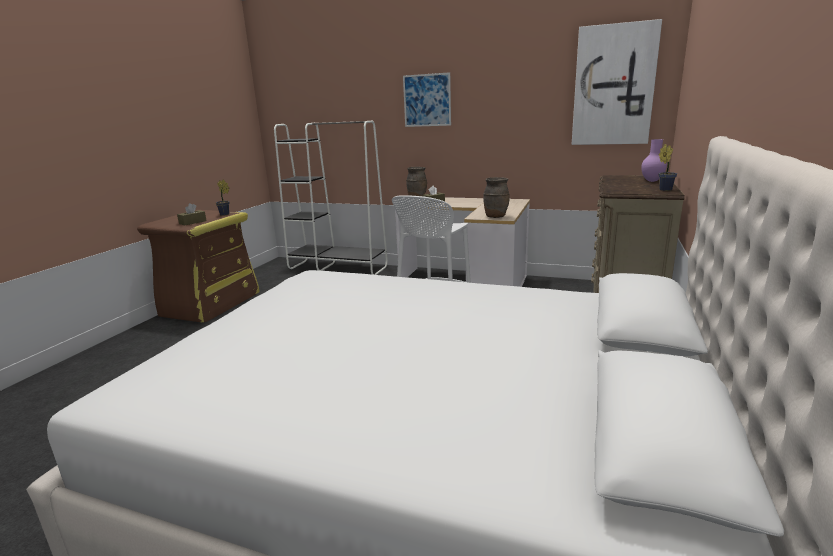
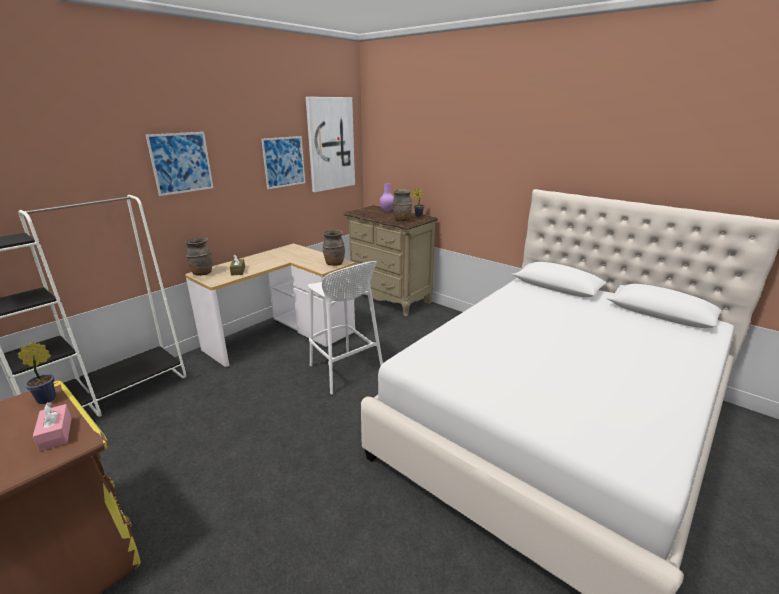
camera: 70 degrees left, 5 degrees up
brown tissue box [177,203,207,225] -> pink tissue box [33,402,72,451]
none -> picture [261,136,305,189]
none -> brown vase [392,189,412,221]

